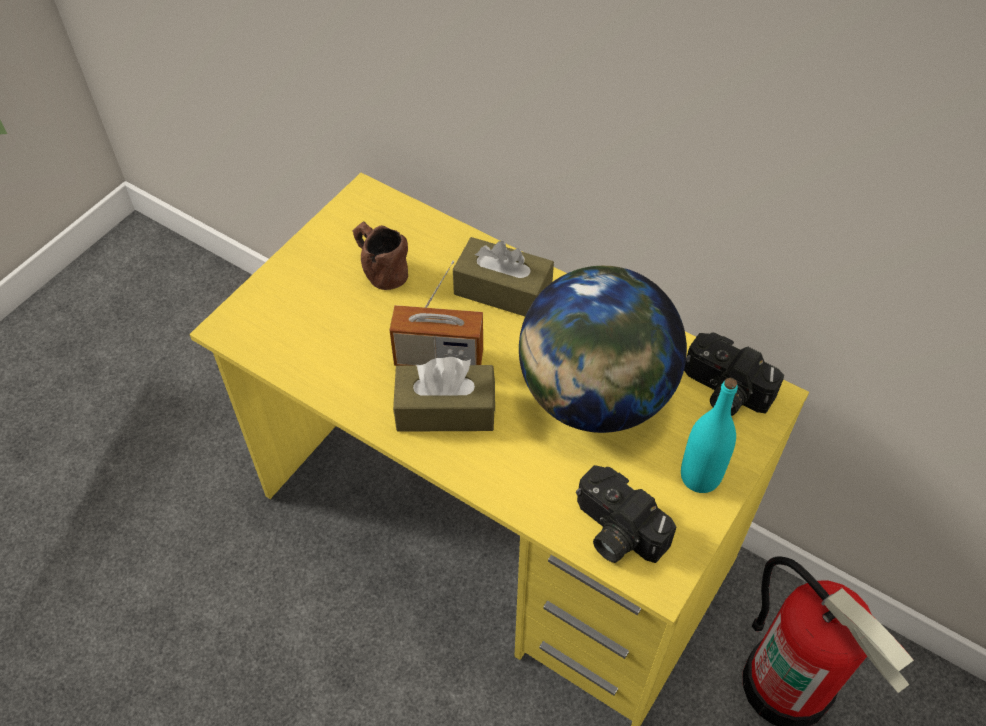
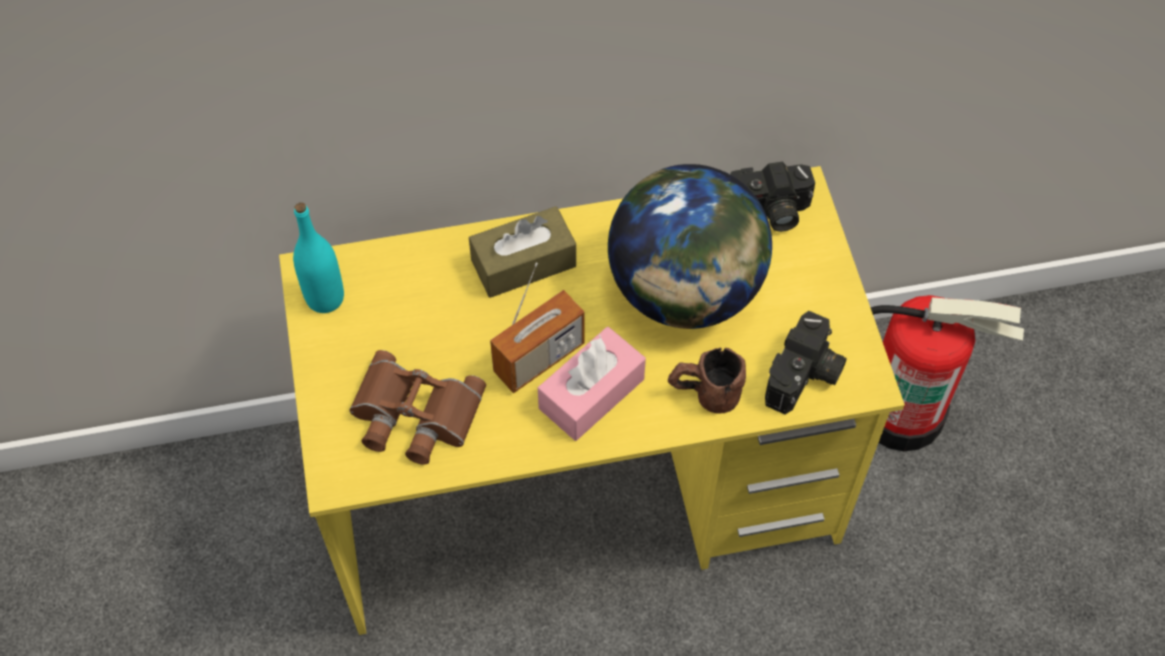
camera: 45 degrees left, 5 degrees up
brown mug [352,221,408,290] -> brown mug moved to [668,348,746,414]
brown tissue box [393,357,495,432] -> pink tissue box [538,327,646,441]
camera [576,465,676,563] -> camera turned 60 degrees counterclockwise [765,311,847,414]
turquoise bottle [681,378,738,493] -> turquoise bottle moved to [293,202,344,313]
none -> brown binoculars [349,350,486,465]

